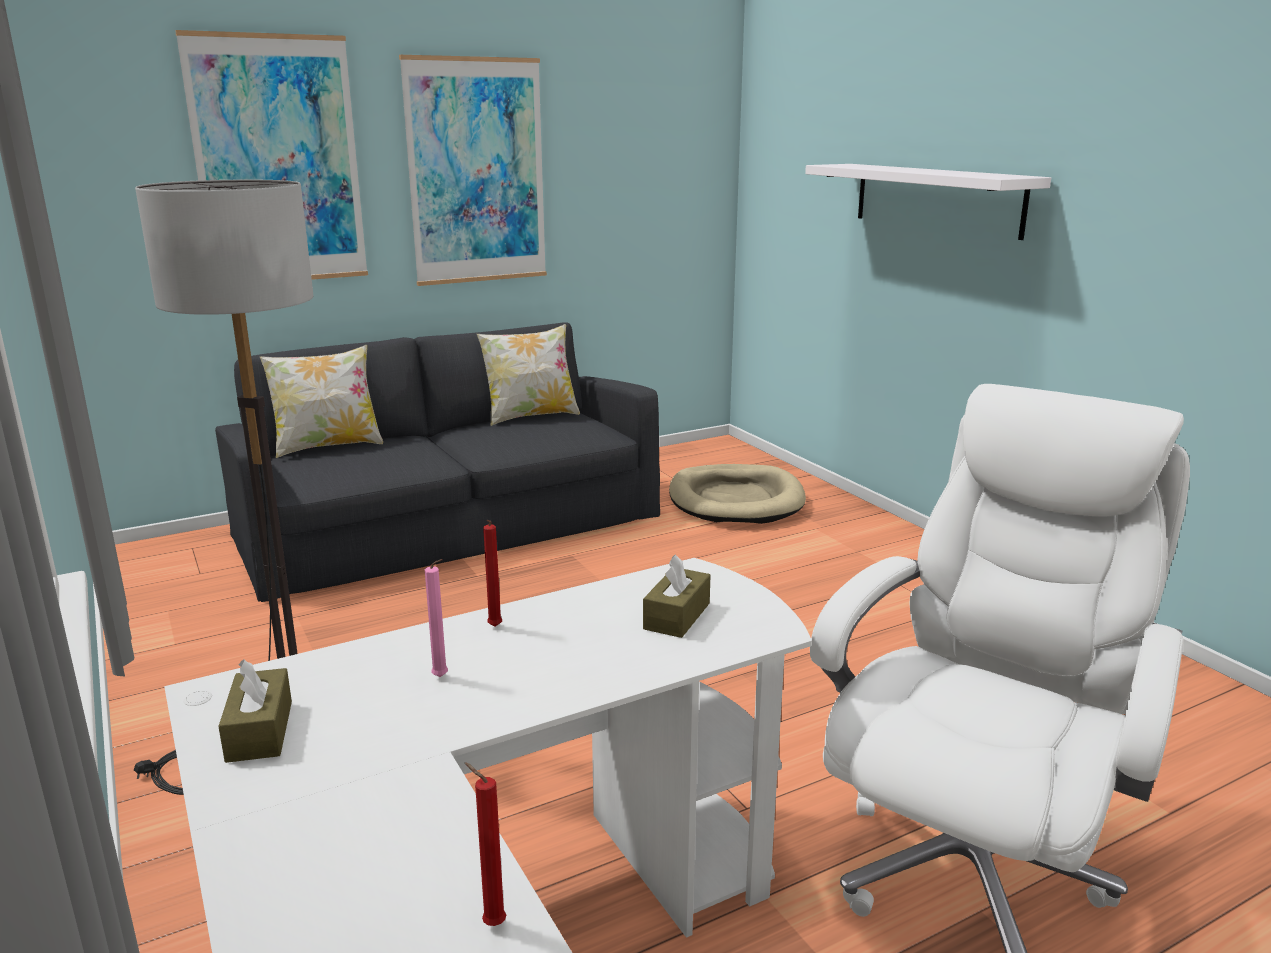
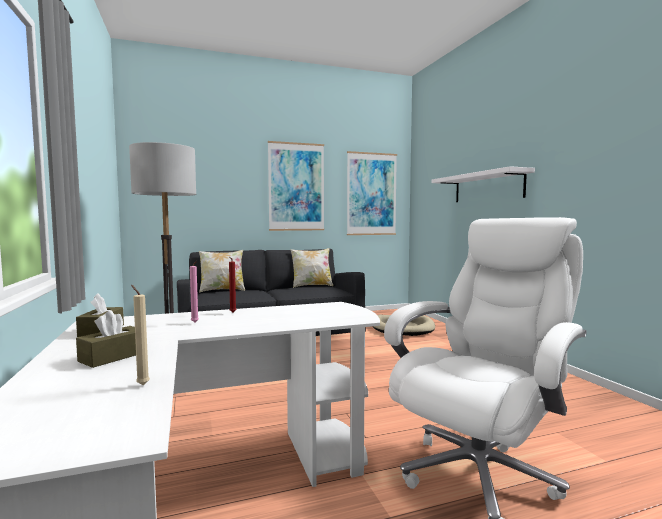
camera: 10 degrees right, 15 degrees down
picture [175,30,368,280] -> picture moved to [347,151,397,235]
red candle [465,762,506,926] -> beige candle [131,285,150,385]
brown tissue box [643,554,710,638] -> brown tissue box moved to [76,310,136,368]

